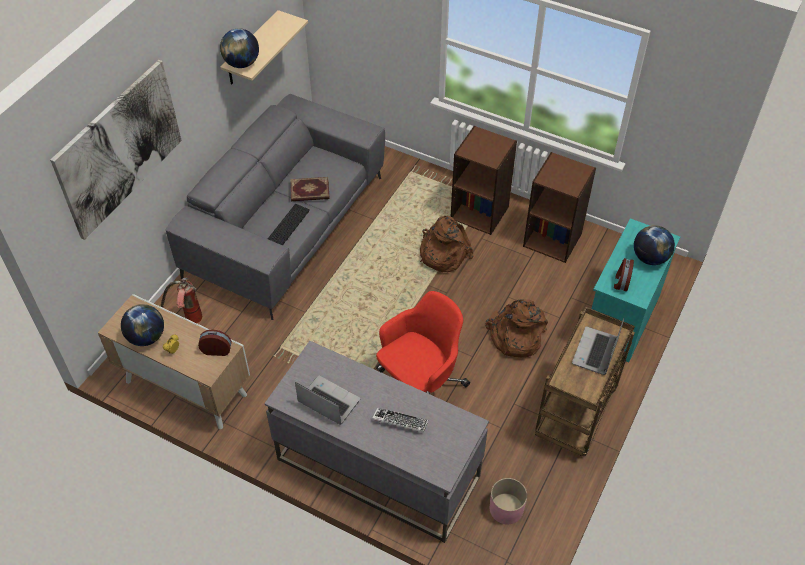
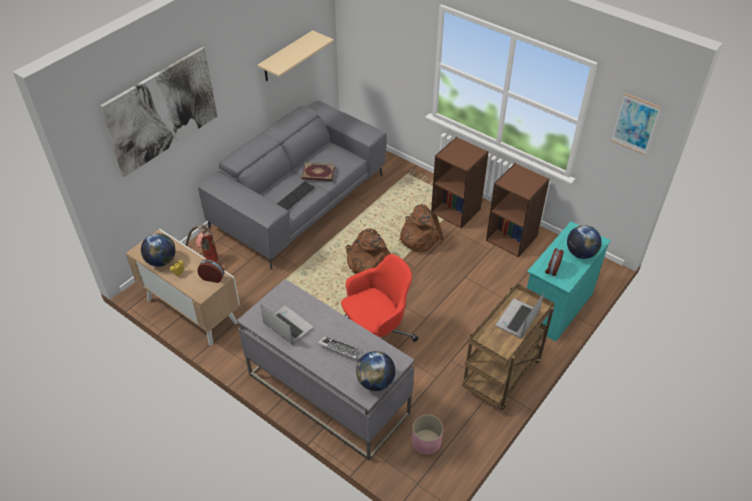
camera: 10 degrees right, 5 degrees down
globe [220,28,259,68] -> globe moved to [356,351,395,391]
brown backpack [486,299,548,357] -> brown backpack moved to [345,228,391,274]
none -> picture [611,93,661,155]

